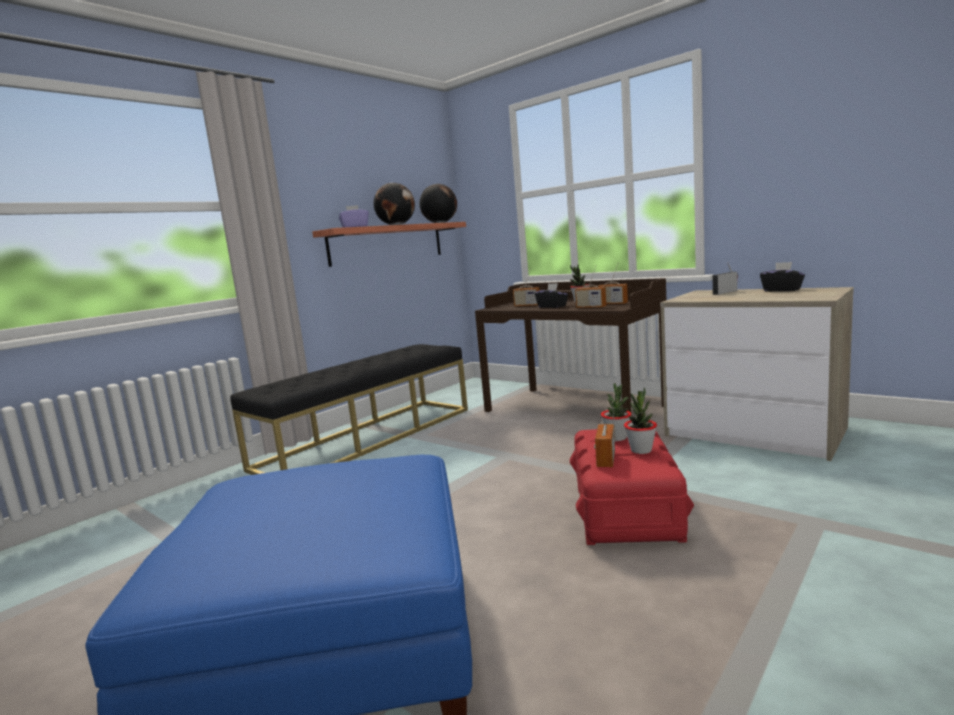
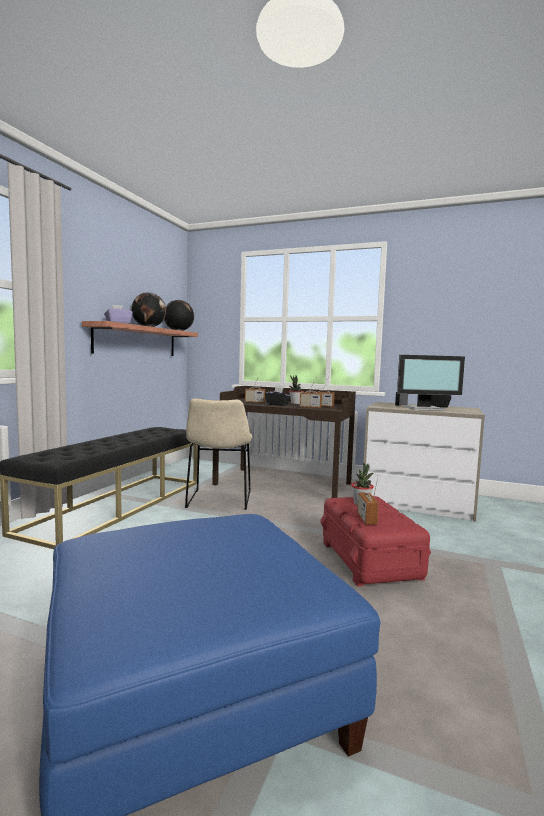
camera: 20 degrees left, 5 degrees down
potted plant [624,387,657,454] -> none
none -> beige chair [185,398,252,510]
none -> monitor [397,355,465,411]

